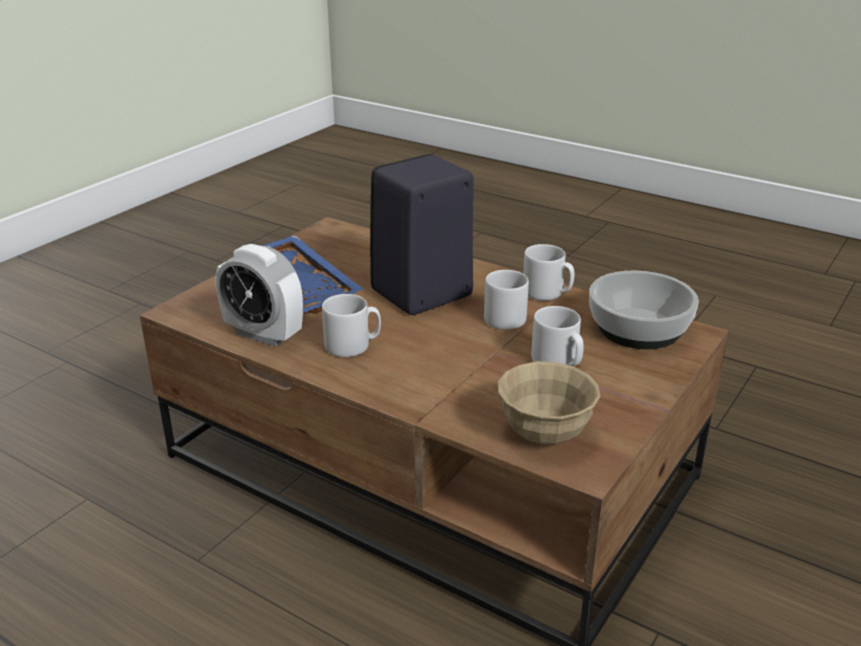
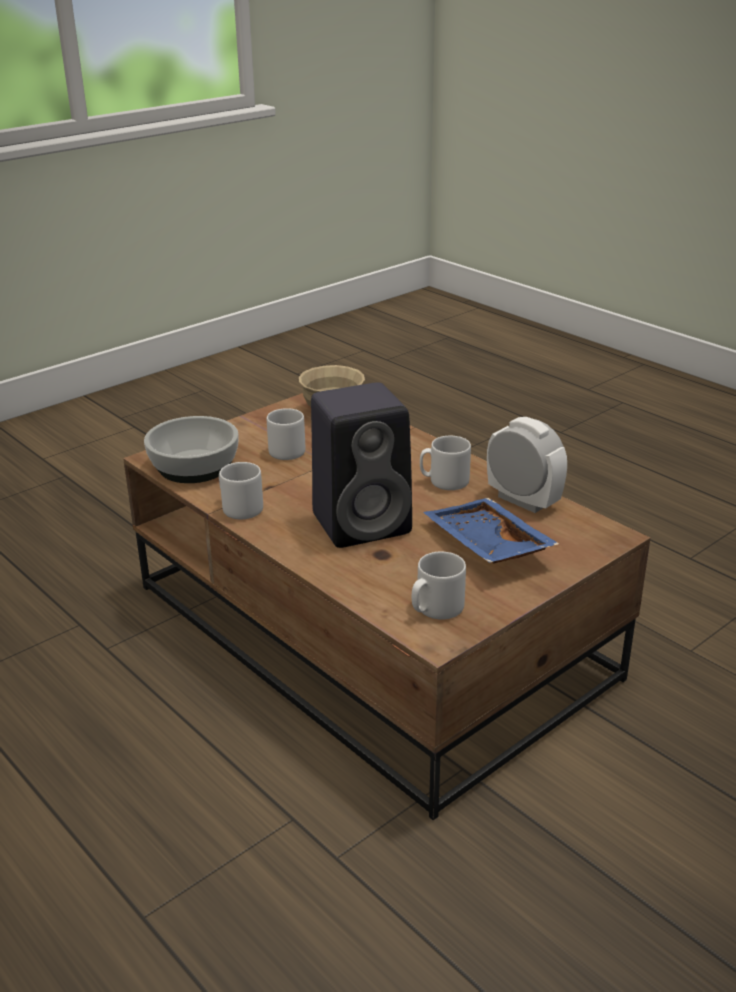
camera: 165 degrees left, 0 degrees up
grey mug [484,270,529,330] -> grey mug moved to [412,551,466,620]

